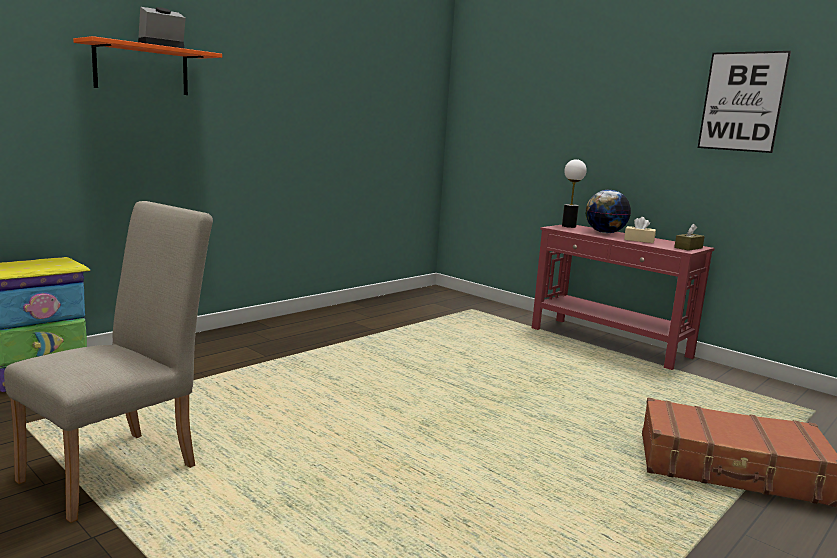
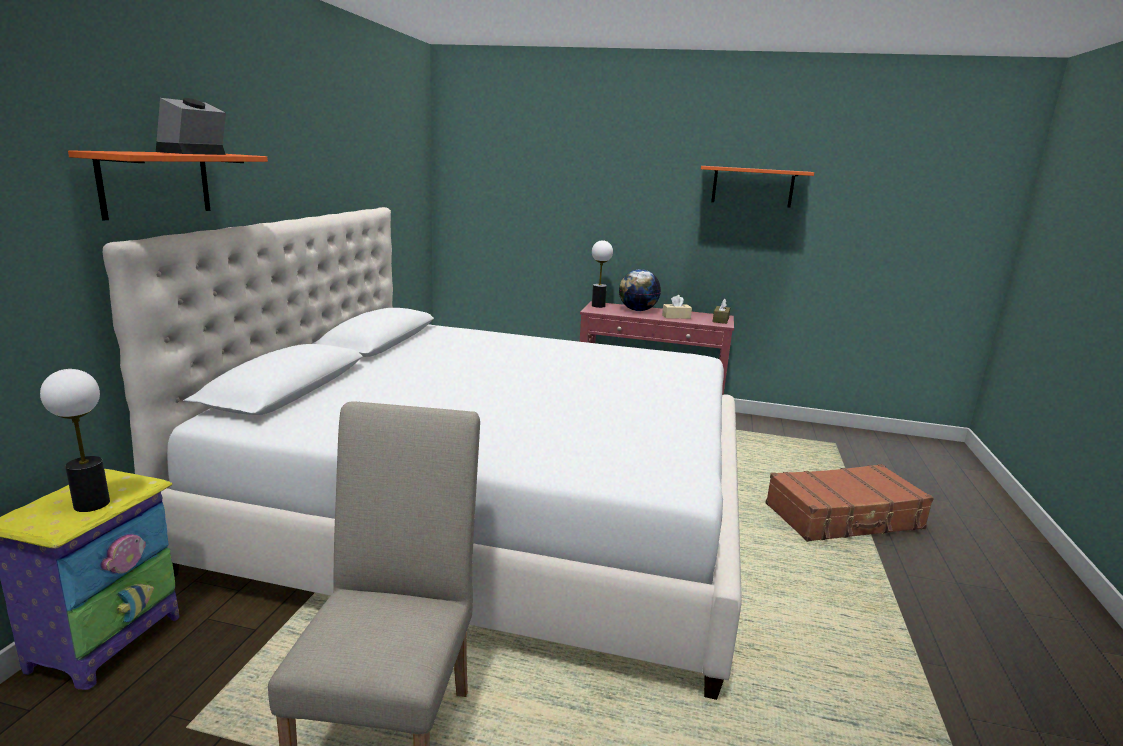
camera: 30 degrees left, 5 degrees up
picture [698,51,791,153] -> orange shelf [701,166,814,207]
none -> table lamp [40,369,110,512]
none -> white bed [103,207,742,700]

